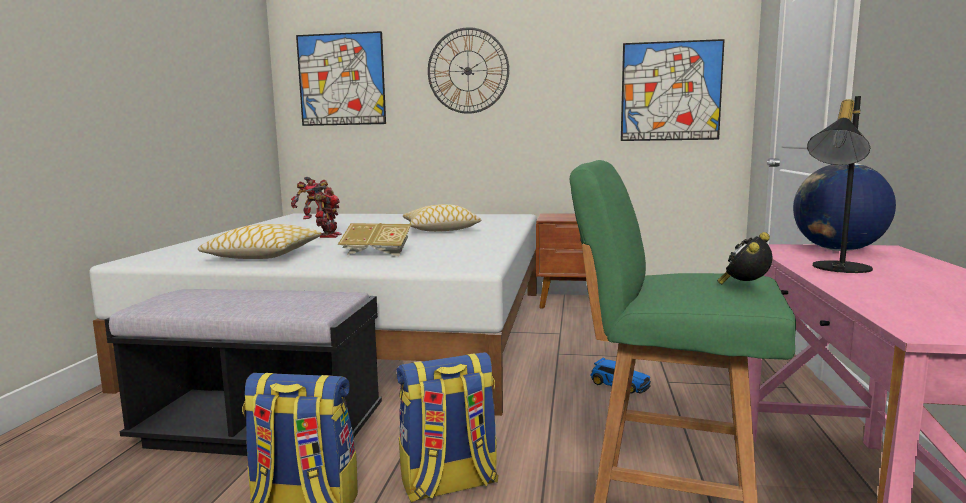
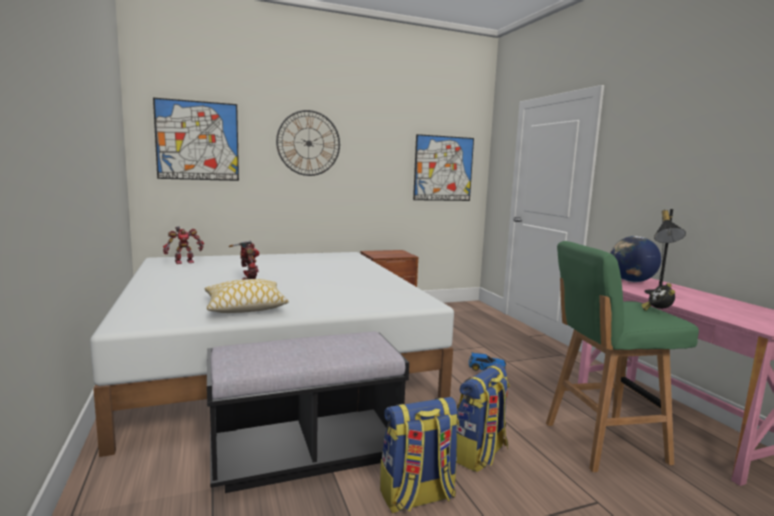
camera: 30 degrees left, 0 degrees up
book [338,223,412,256] -> none
pillow [403,204,481,232] -> none

